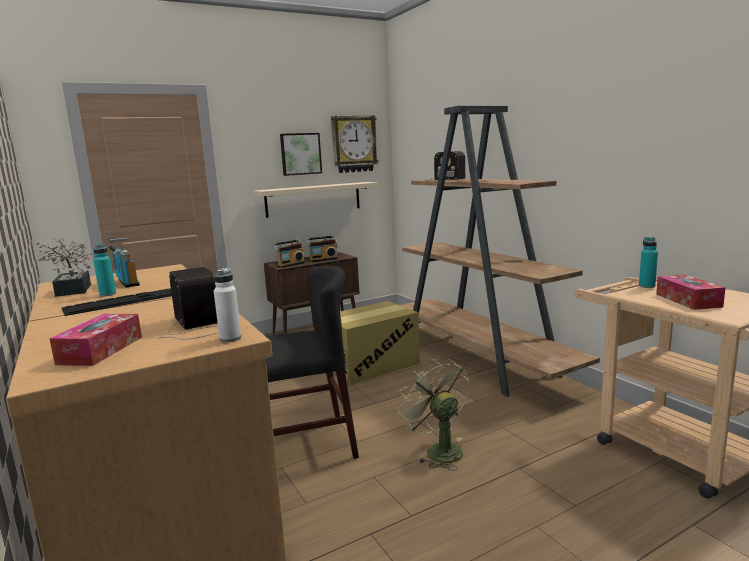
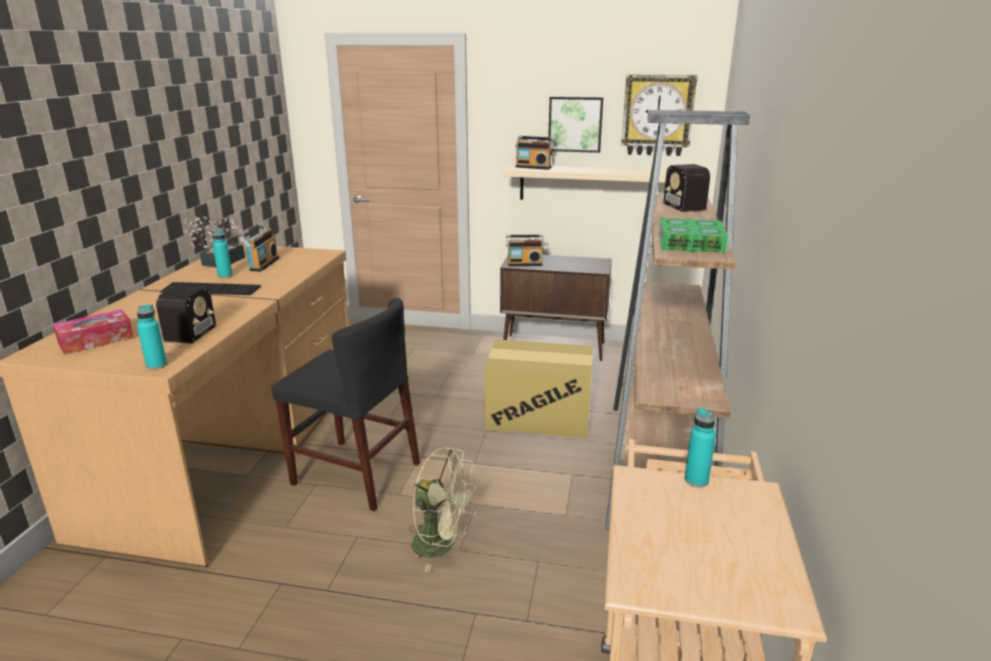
camera: 40 degrees right, 10 degrees up
white bottle [214,267,241,342] -> turquoise bottle [137,304,167,370]
radio [306,235,338,262] -> radio moved to [515,136,555,170]
green fan [398,359,469,471] -> green fan turned 105 degrees clockwise [409,447,479,572]
tissue box [656,274,726,310] -> none
none -> book [659,218,729,253]

